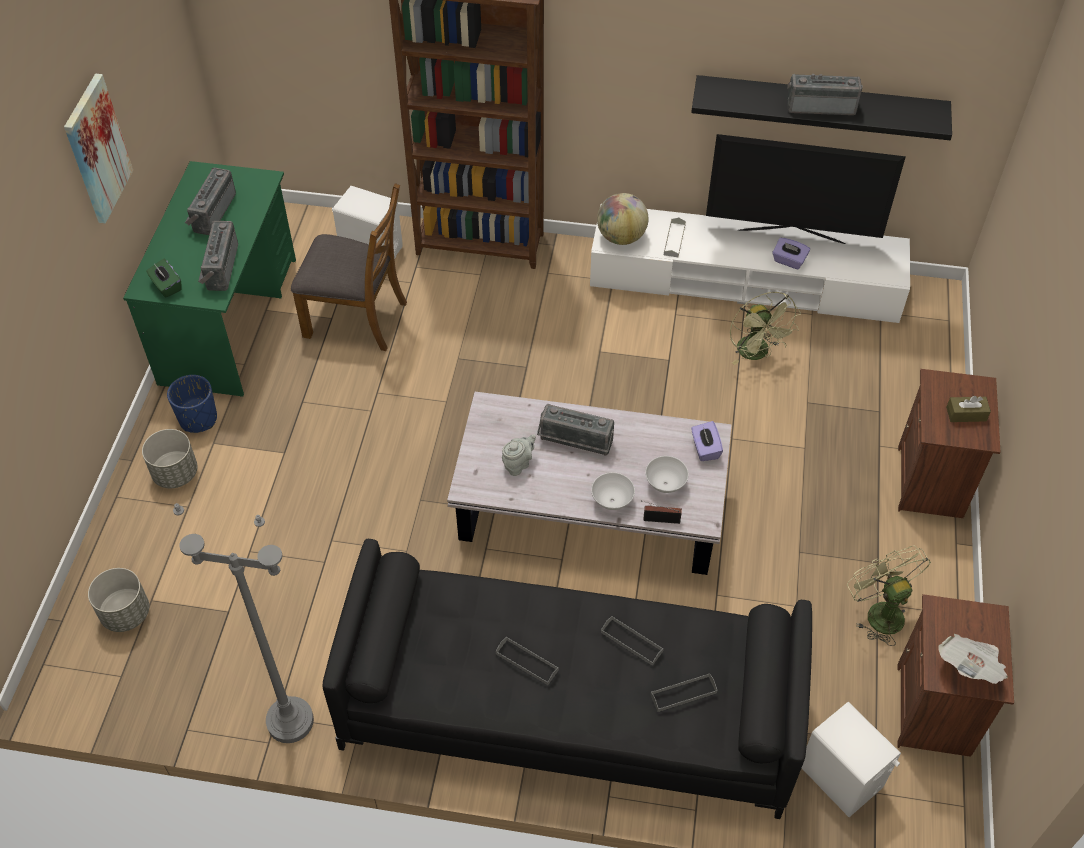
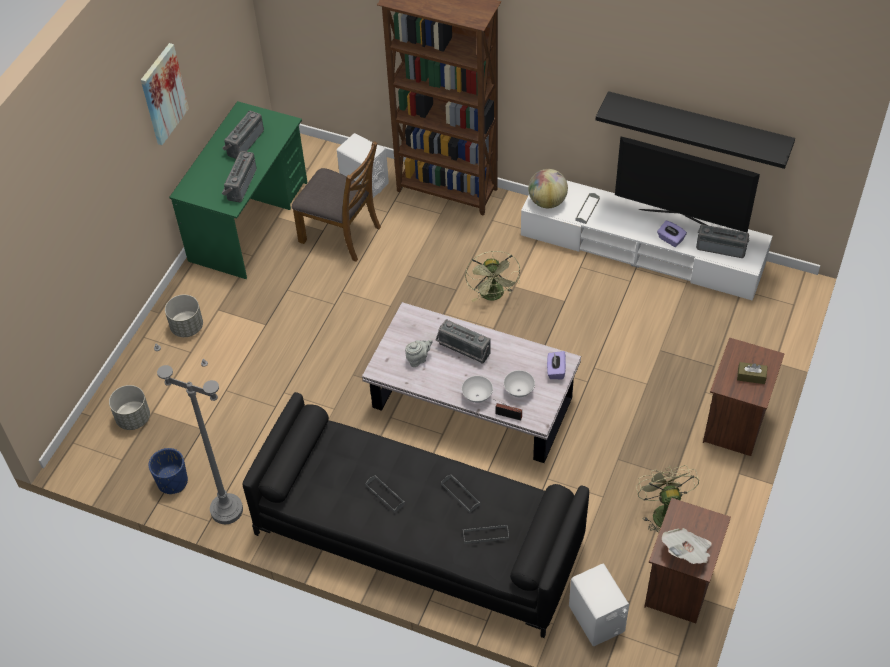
camera: 15 degrees right, 0 degrees up
green tissue box [146,258,182,297] -> none
blue planter [167,375,217,433] -> blue planter moved to [149,448,188,494]
green fan [730,292,801,365] -> green fan moved to [465,251,520,302]
radio [787,74,863,115] -> radio moved to [696,224,749,258]

